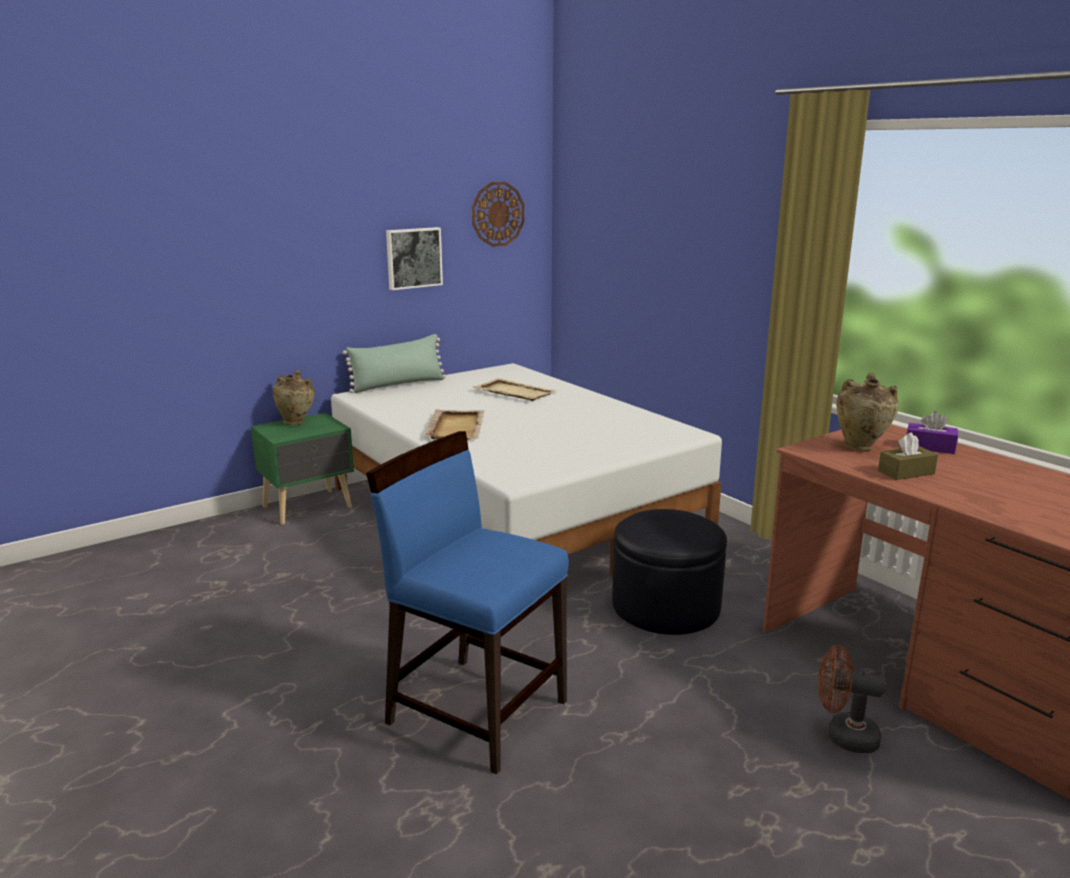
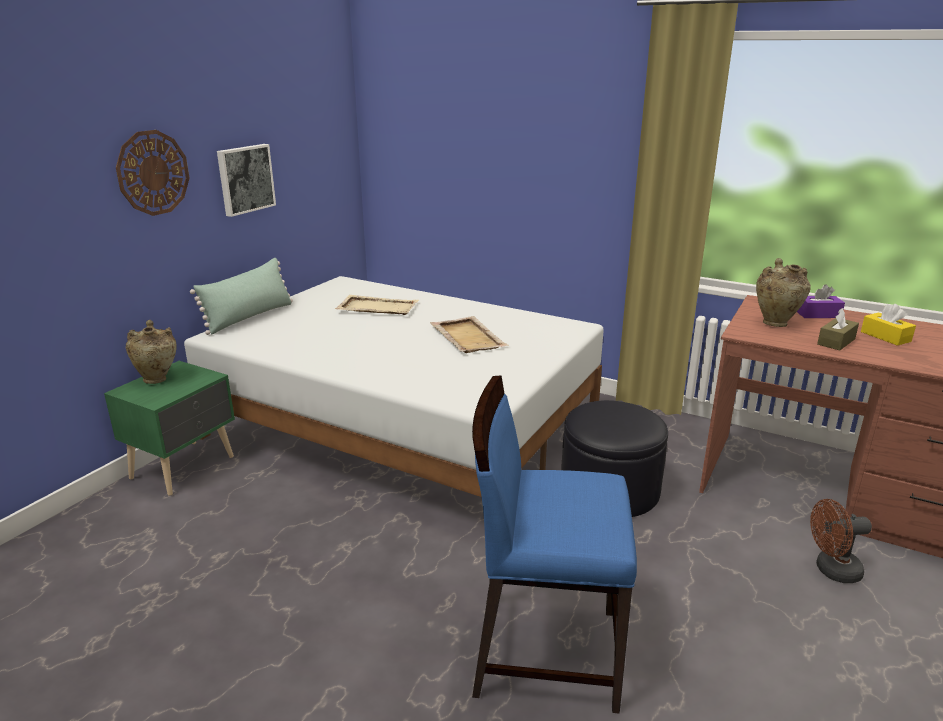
camera: 25 degrees left, 5 degrees up
beige tray [424,410,484,440] -> beige tray moved to [430,316,509,353]
wall clock [472,182,525,247] -> wall clock moved to [116,130,189,216]
none -> yellow tissue box [861,304,916,346]

